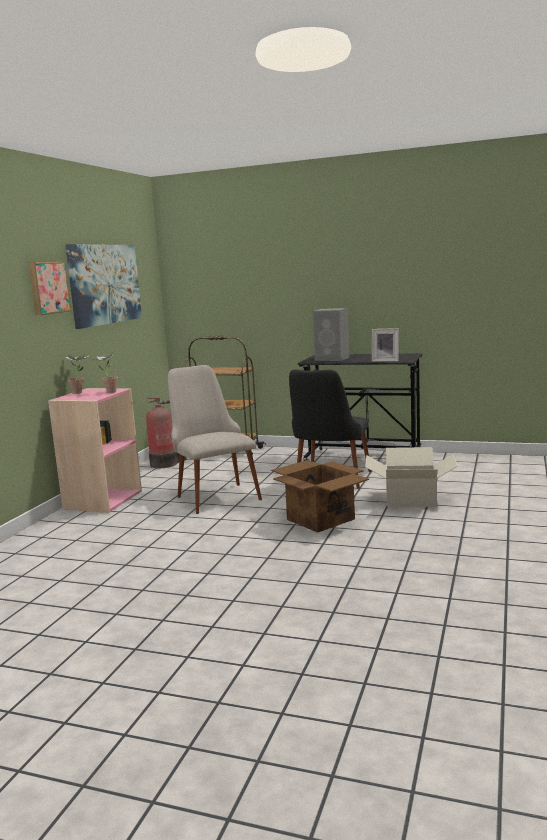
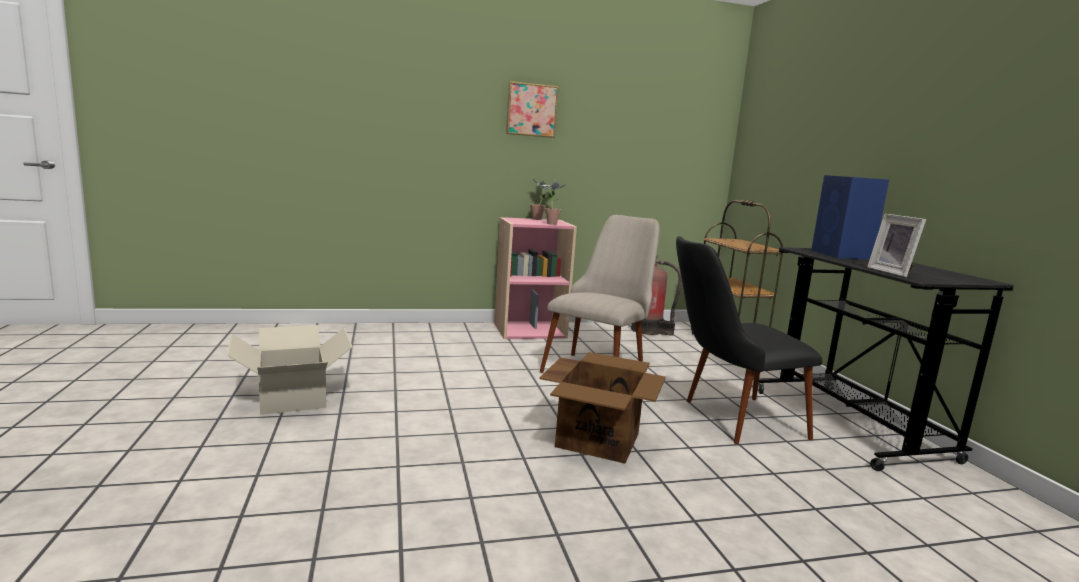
camera: 55 degrees right, 0 degrees up
picture [65,244,142,329] -> none
grey speaker [313,308,349,361] -> blue speaker [811,175,889,260]
cardboard box [365,447,458,507] -> cardboard box moved to [227,325,353,415]

